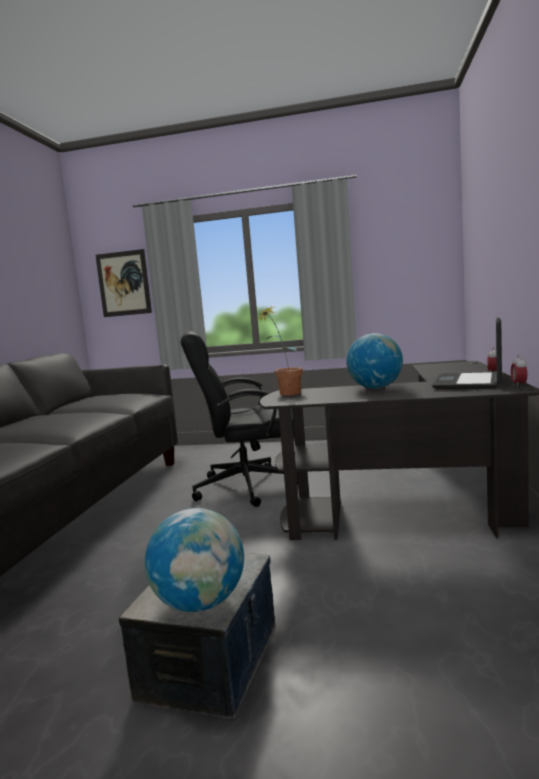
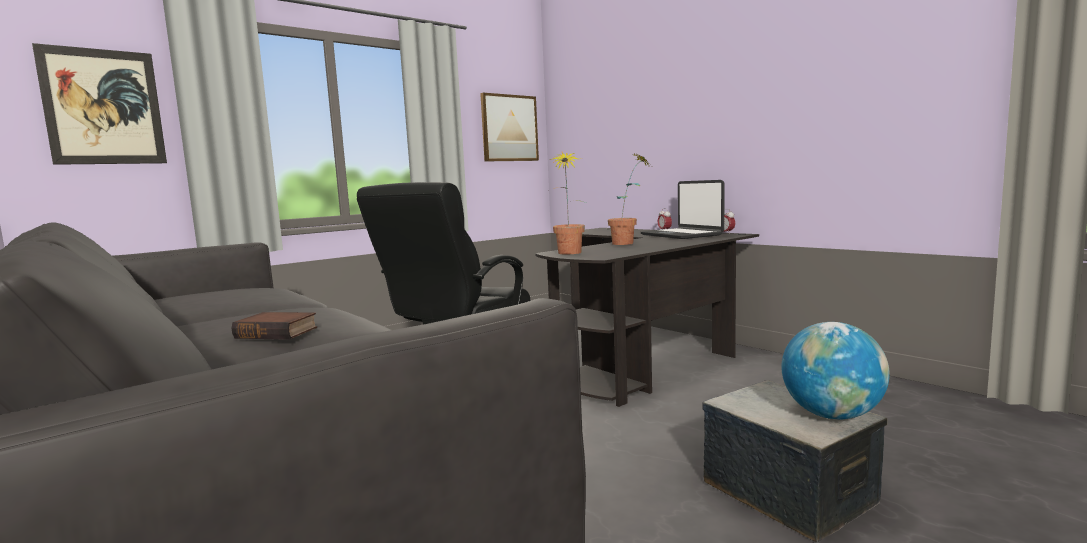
camera: 50 degrees left, 0 degrees up
globe [346,333,403,389] -> potted plant [608,152,650,245]
none -> book [232,312,317,340]
none -> picture [480,93,539,161]

